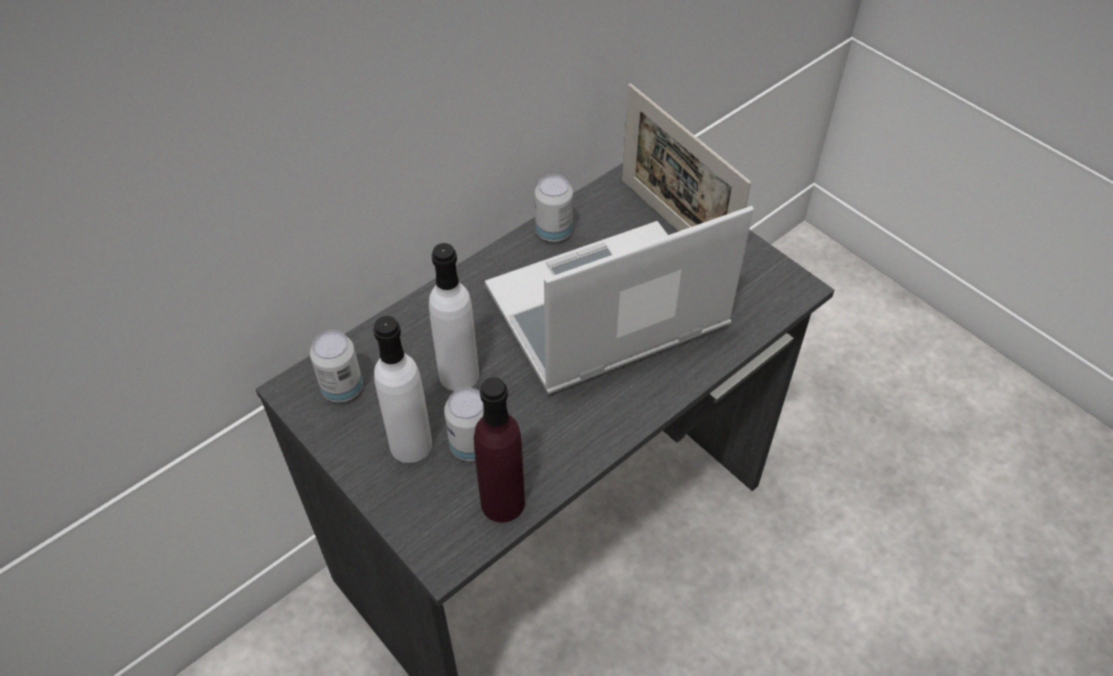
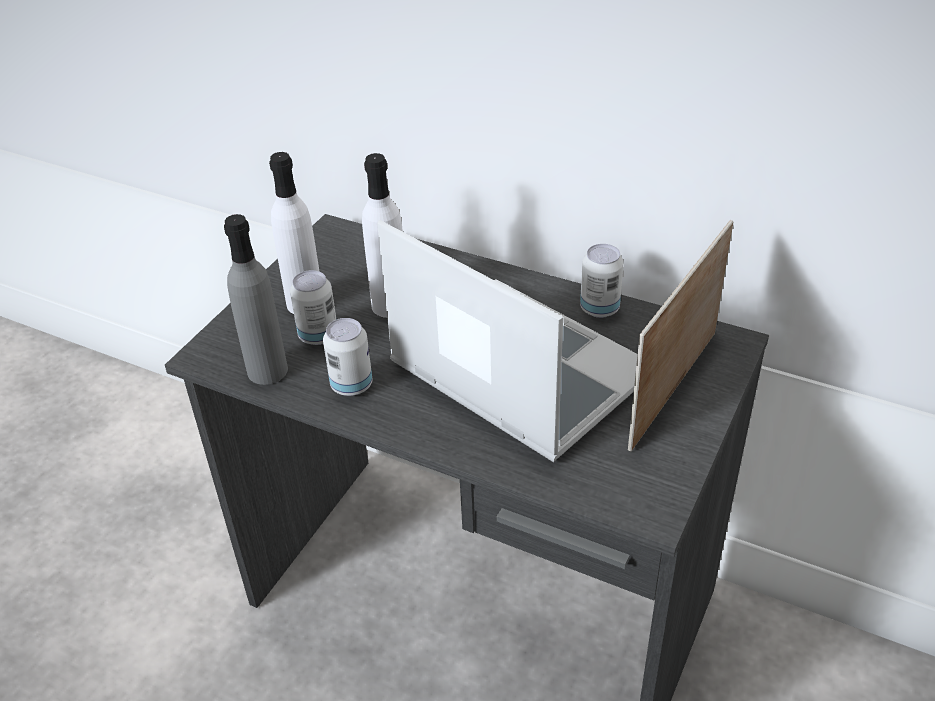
camera: 70 degrees right, 10 degrees down
can [310,330,363,402] -> can moved to [323,318,372,396]
purple bottle [474,377,525,523] -> grey bottle [224,214,288,385]

